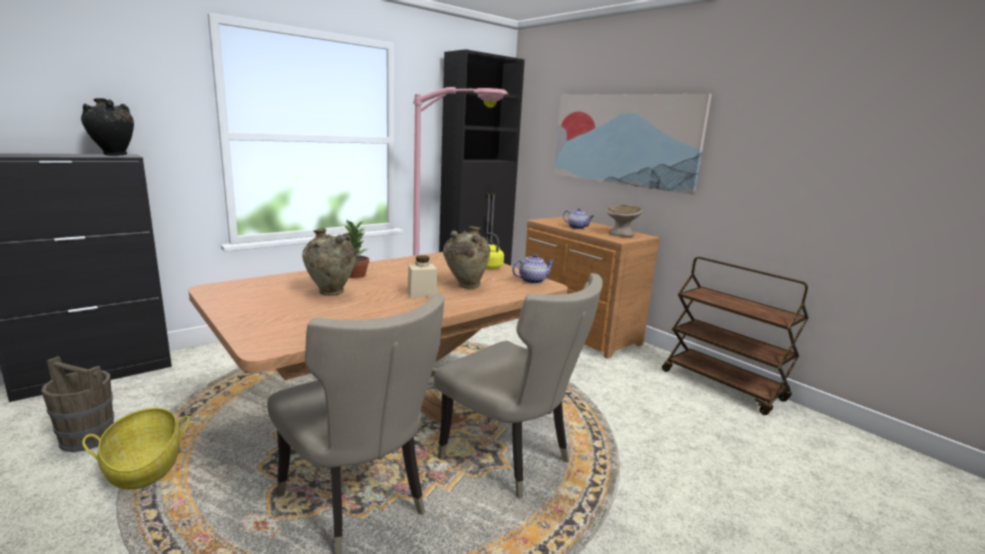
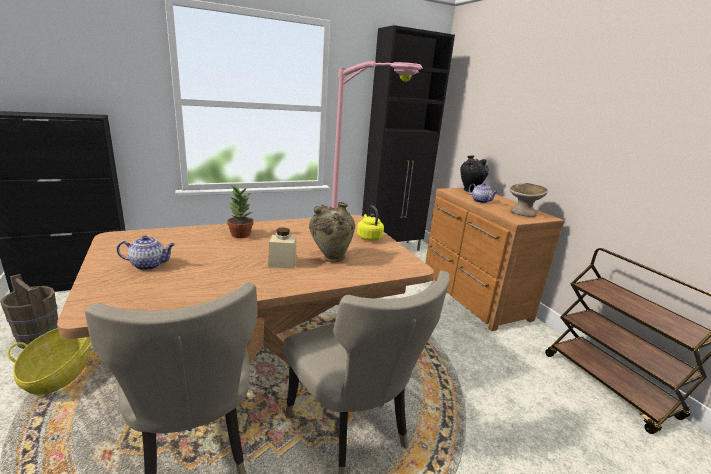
camera: 15 degrees right, 5 degrees up
black vase [81,98,134,156] -> black vase moved to [460,155,489,192]
beige vase [302,228,356,296] -> none
teapot [512,254,555,284] -> teapot moved to [117,236,175,270]
picture [554,94,712,195] -> none

